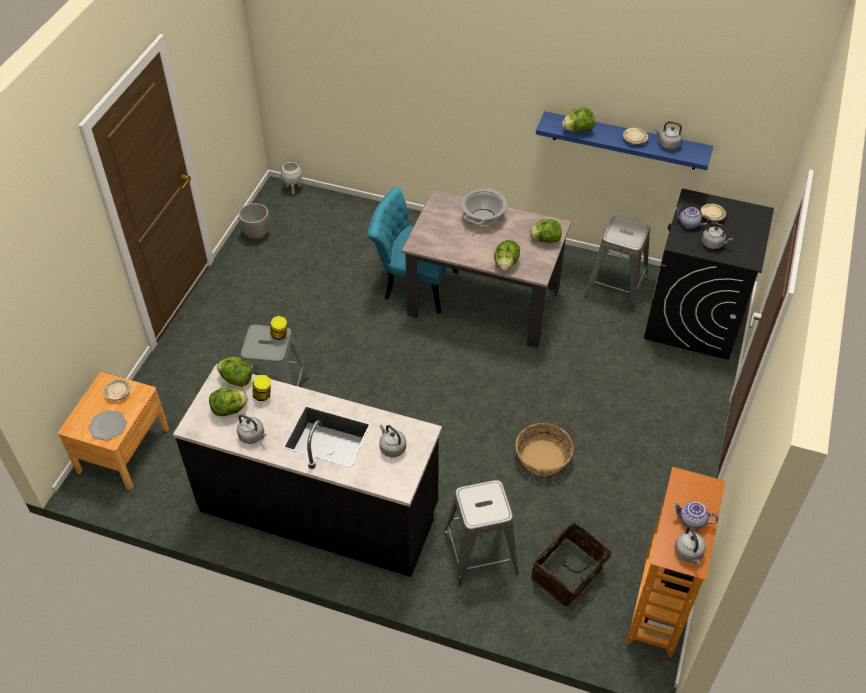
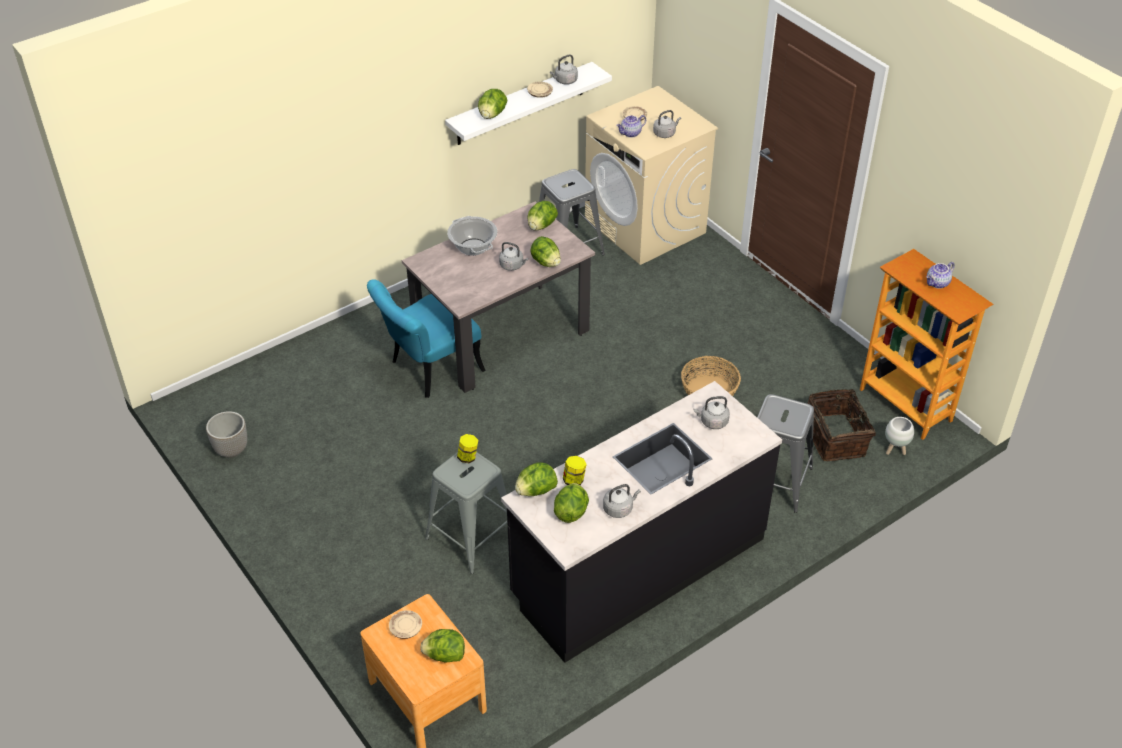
camera: 55 degrees left, 5 degrees down
plate [88,410,127,441] -> lettuce [420,629,465,663]
white planter [281,162,302,194] -> white planter moved to [885,417,914,455]
blue shelf [536,111,713,170] -> white shelf [445,62,612,145]
black washing machine [644,189,774,360] -> beige washing machine [585,86,718,265]
grey kettle [674,527,706,564] -> grey kettle moved to [499,242,528,271]

